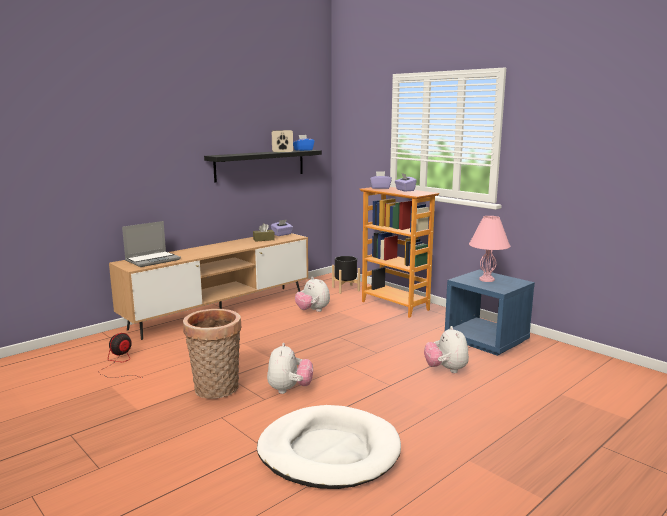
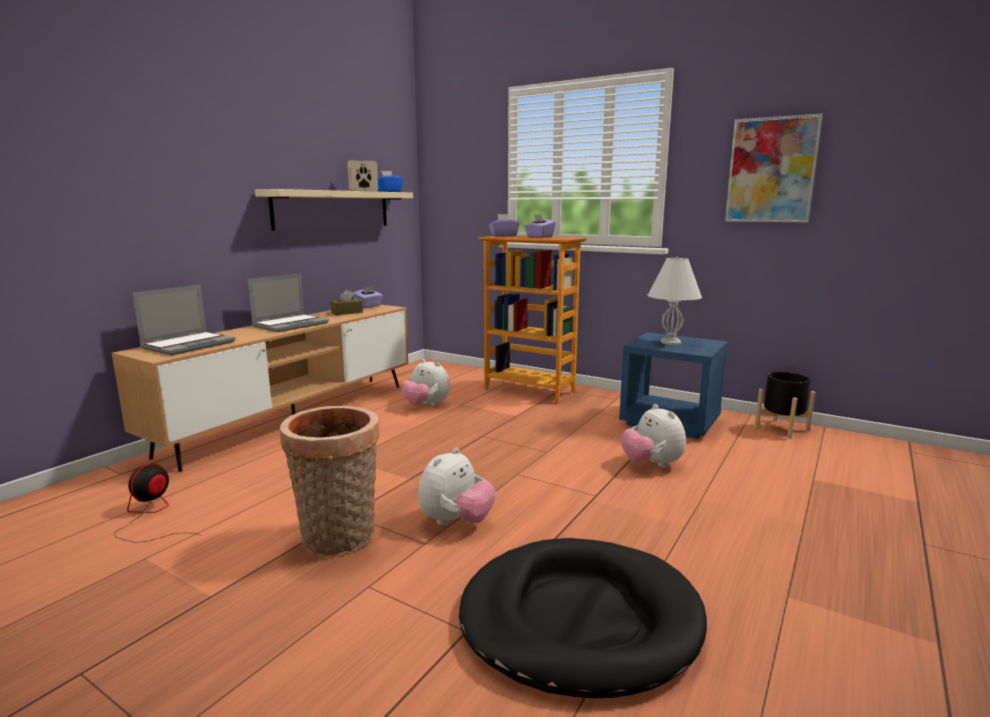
camera: 15 degrees left, 0 degrees up
black shelf [204,150,322,182] -> beige shelf [255,189,413,231]
white dog bed [257,405,401,489] -> black dog bed [459,538,707,698]
plush toy [267,343,313,394] -> plush toy turned 45 degrees clockwise [418,447,496,525]
black planter [332,256,360,294] -> black planter moved to [755,372,816,439]
pink table lamp [469,216,510,282] -> white table lamp [648,257,702,345]
none -> laptop [248,273,329,332]
none -> picture [725,114,823,223]

